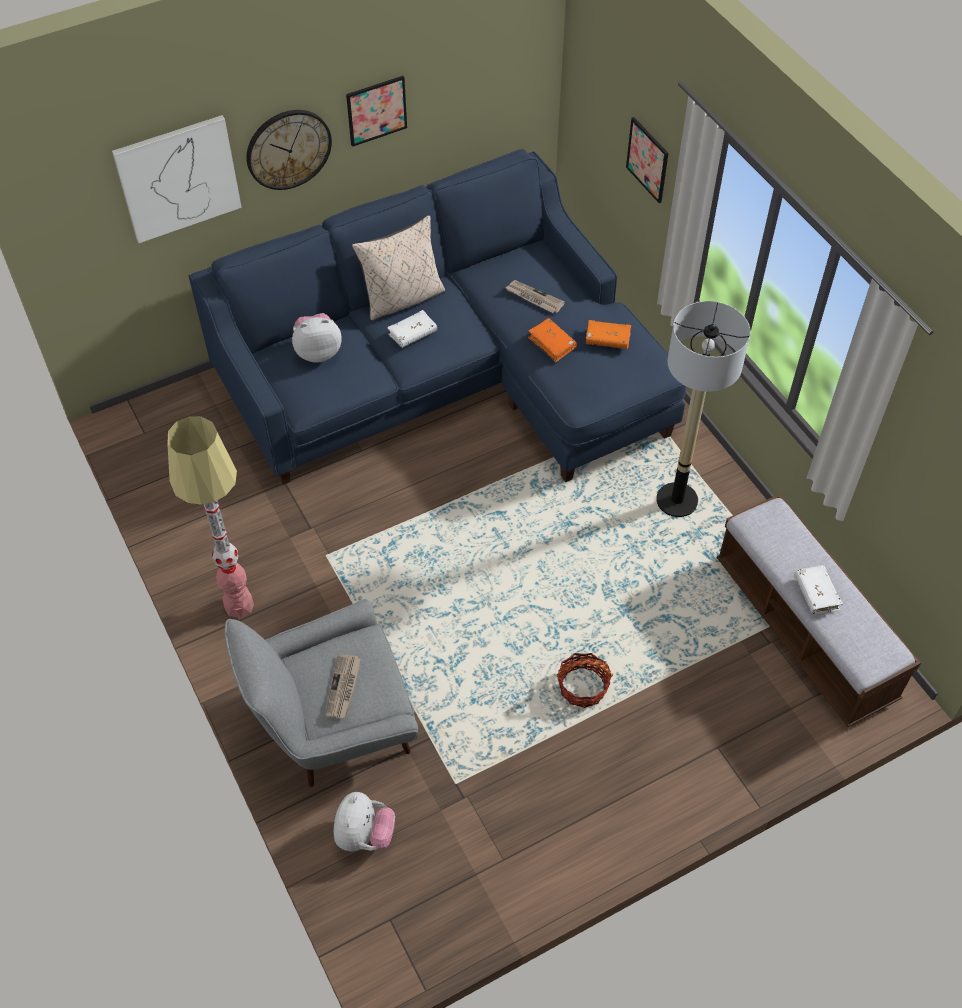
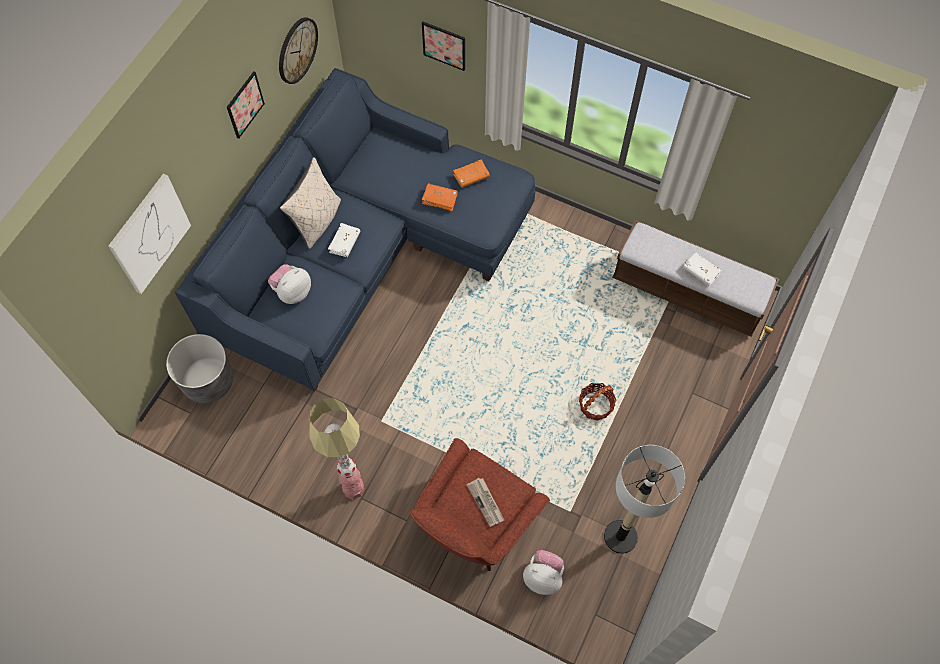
camera: 35 degrees left, 10 degrees up
grey armchair [225,599,418,787] -> red armchair [410,438,550,571]
wall clock [246,110,332,190] -> wall clock moved to [279,17,318,84]
plush toy [334,792,395,852] -> plush toy turned 45 degrees counterclockwise [523,550,564,595]
newspaper [506,280,565,313] -> none
floor lamp [656,301,751,517] -> floor lamp moved to [604,445,685,554]
none -> grey planter [166,334,233,403]

